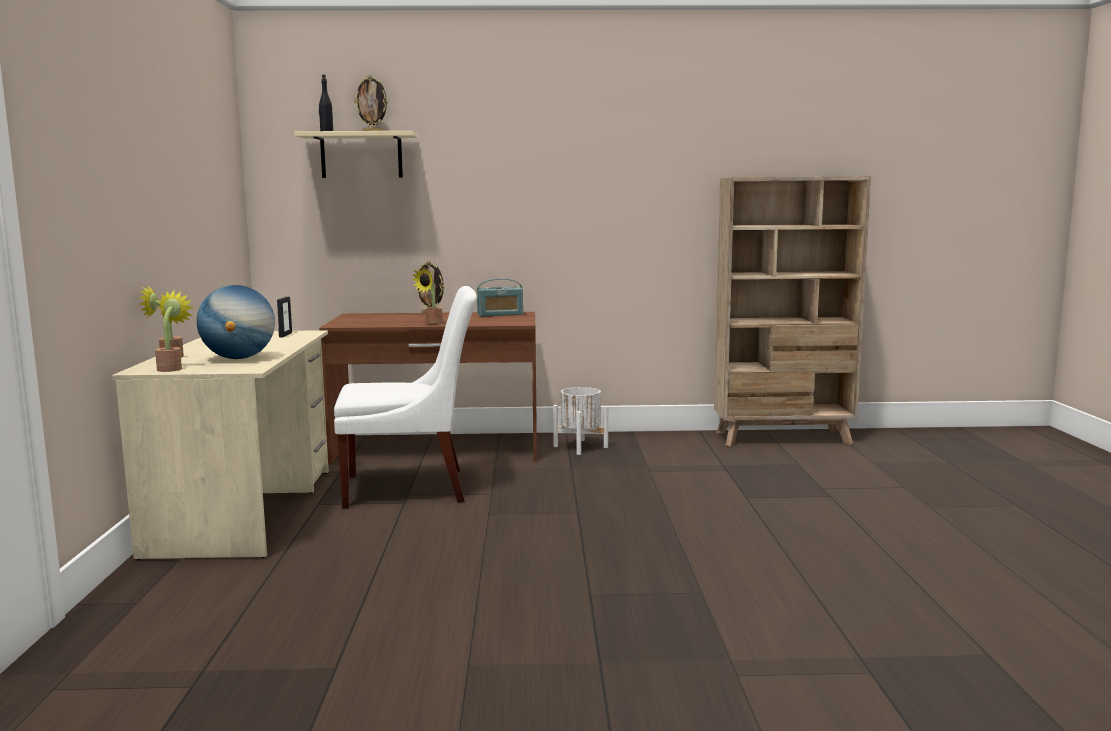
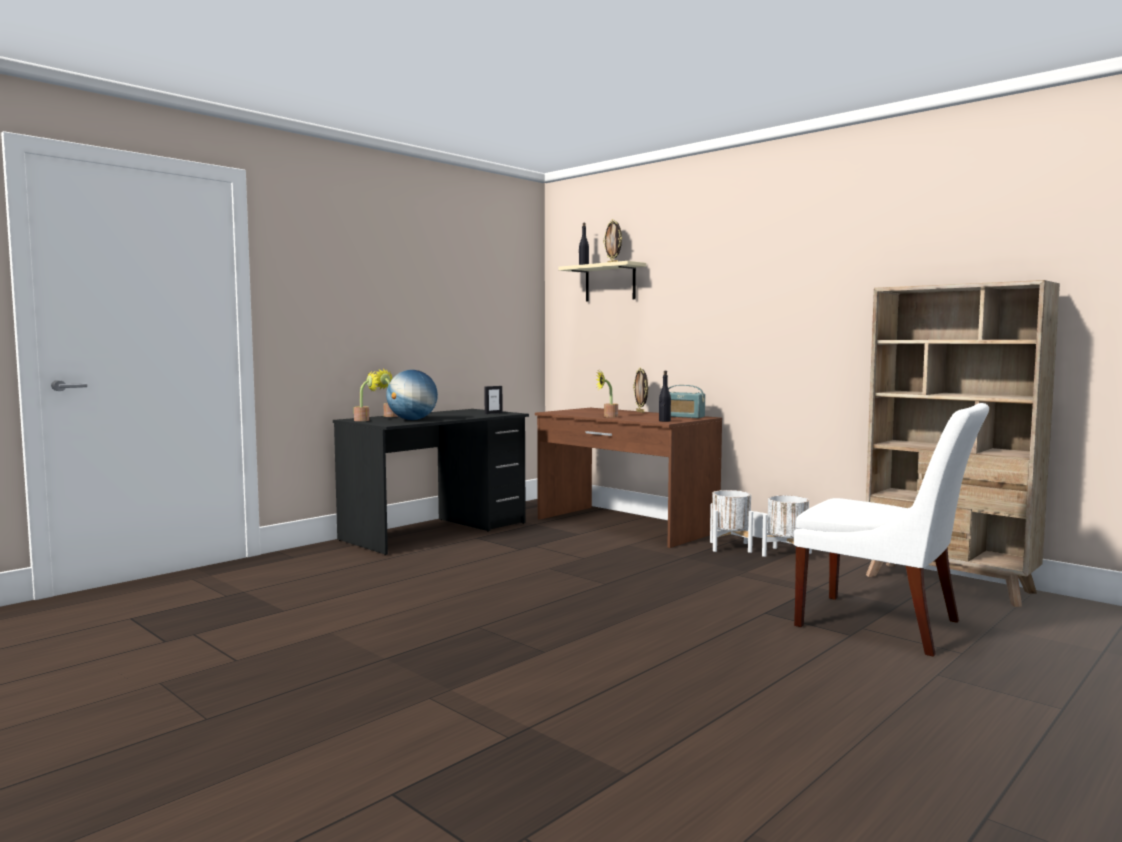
camera: 45 degrees right, 5 degrees down
beige desk [112,330,329,560] -> black desk [333,409,529,555]
white chair [334,286,477,508] -> white chair moved to [794,403,989,656]
none -> black bottle [659,371,671,422]
none -> white planter [762,495,812,557]

